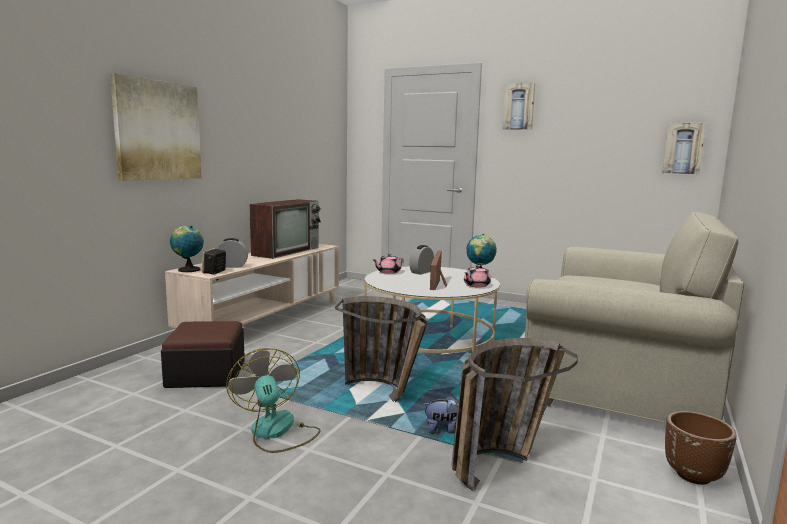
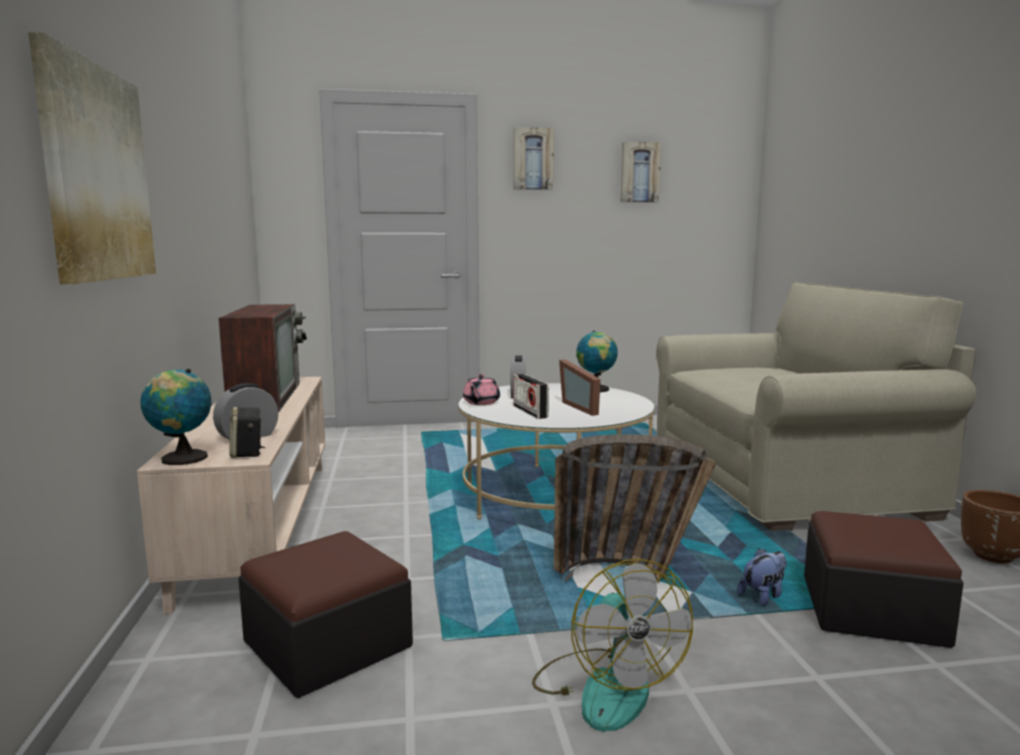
camera: 35 degrees left, 0 degrees up
fan [226,348,321,453] -> fan turned 135 degrees counterclockwise [532,559,693,732]
basket [452,338,578,491] -> ottoman [804,511,964,648]
pink teapot [464,265,491,288] -> none
picture [662,123,706,174] -> picture moved to [621,142,661,202]
none -> radio [514,374,549,419]

